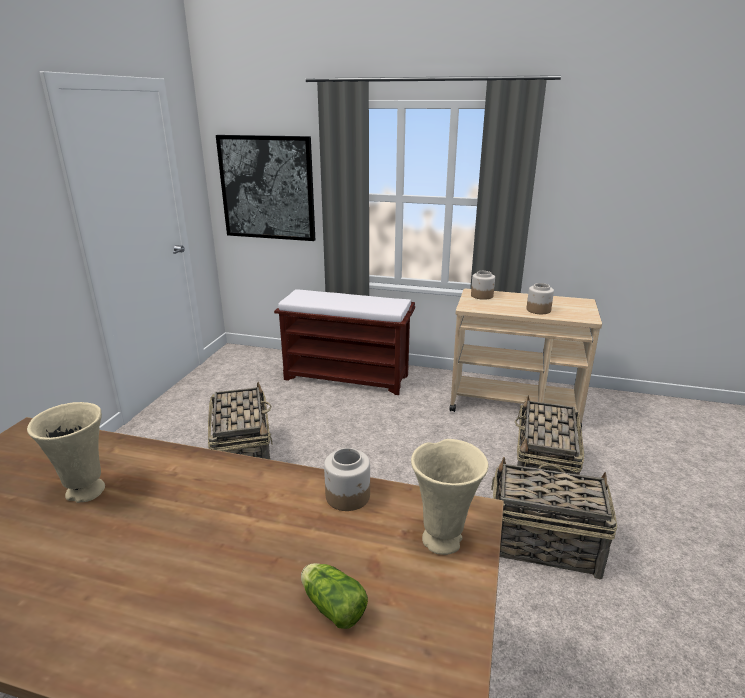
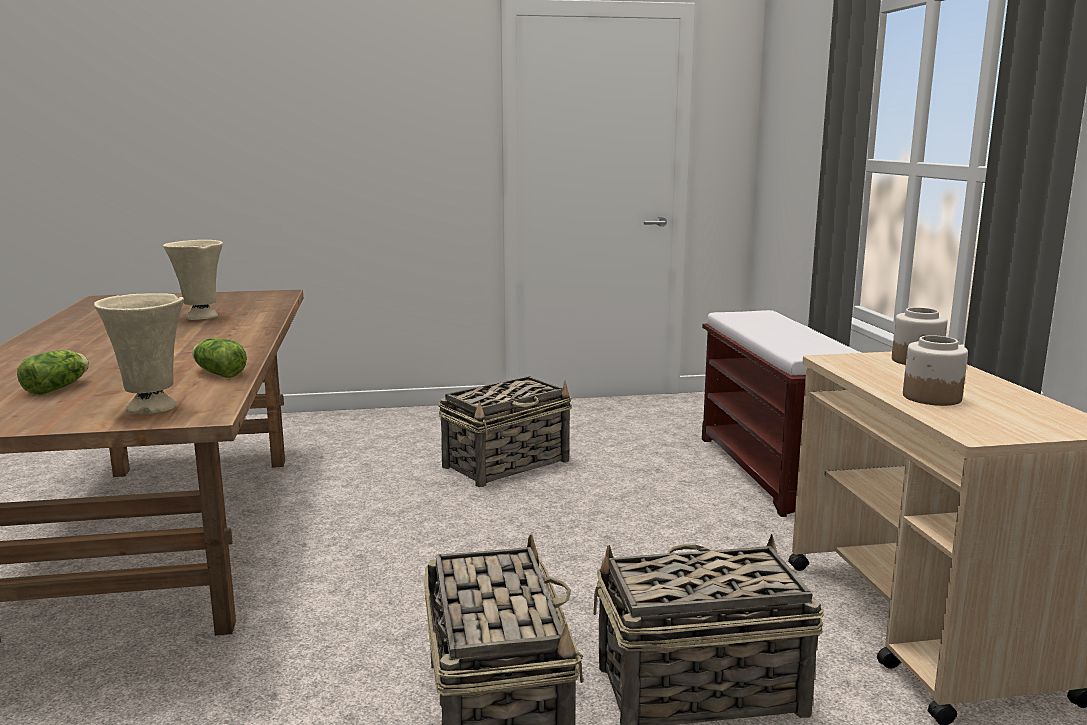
camera: 65 degrees right, 10 degrees down
picture [216,135,315,241] -> none
jar [324,448,370,511] -> lettuce [192,338,247,378]

